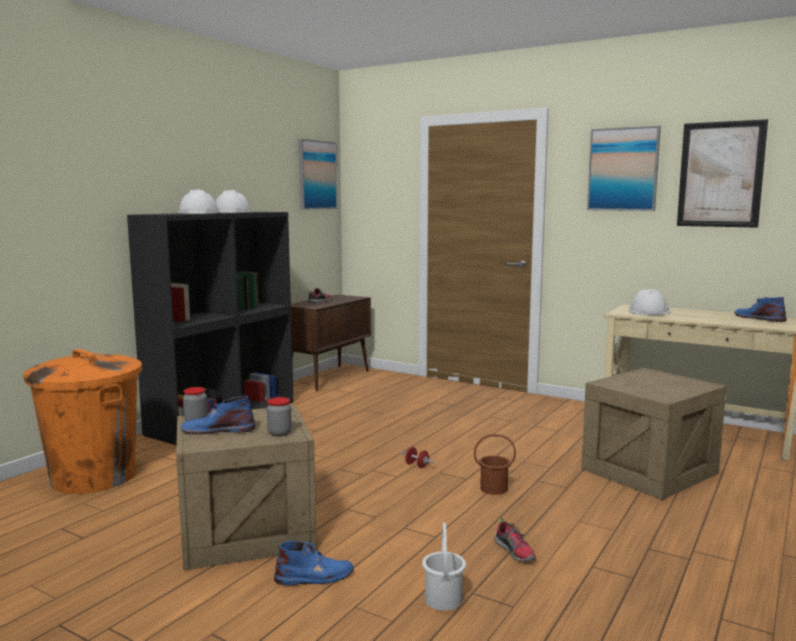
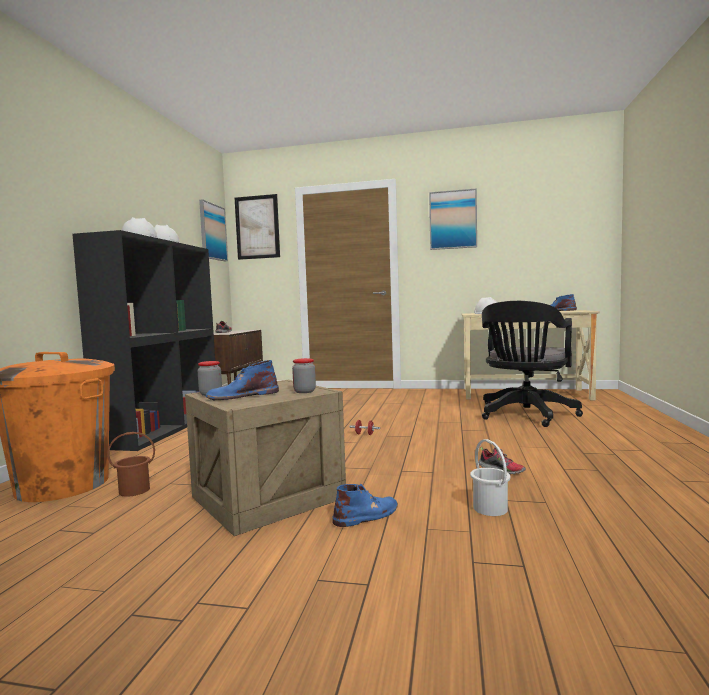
camera: 20 degrees left, 5 degrees down
brown bucket [474,434,516,495] -> brown bucket moved to [107,432,155,497]
crate [581,368,727,500] -> black office chair [482,301,583,427]
picture [677,119,768,228] -> picture moved to [235,194,280,260]

